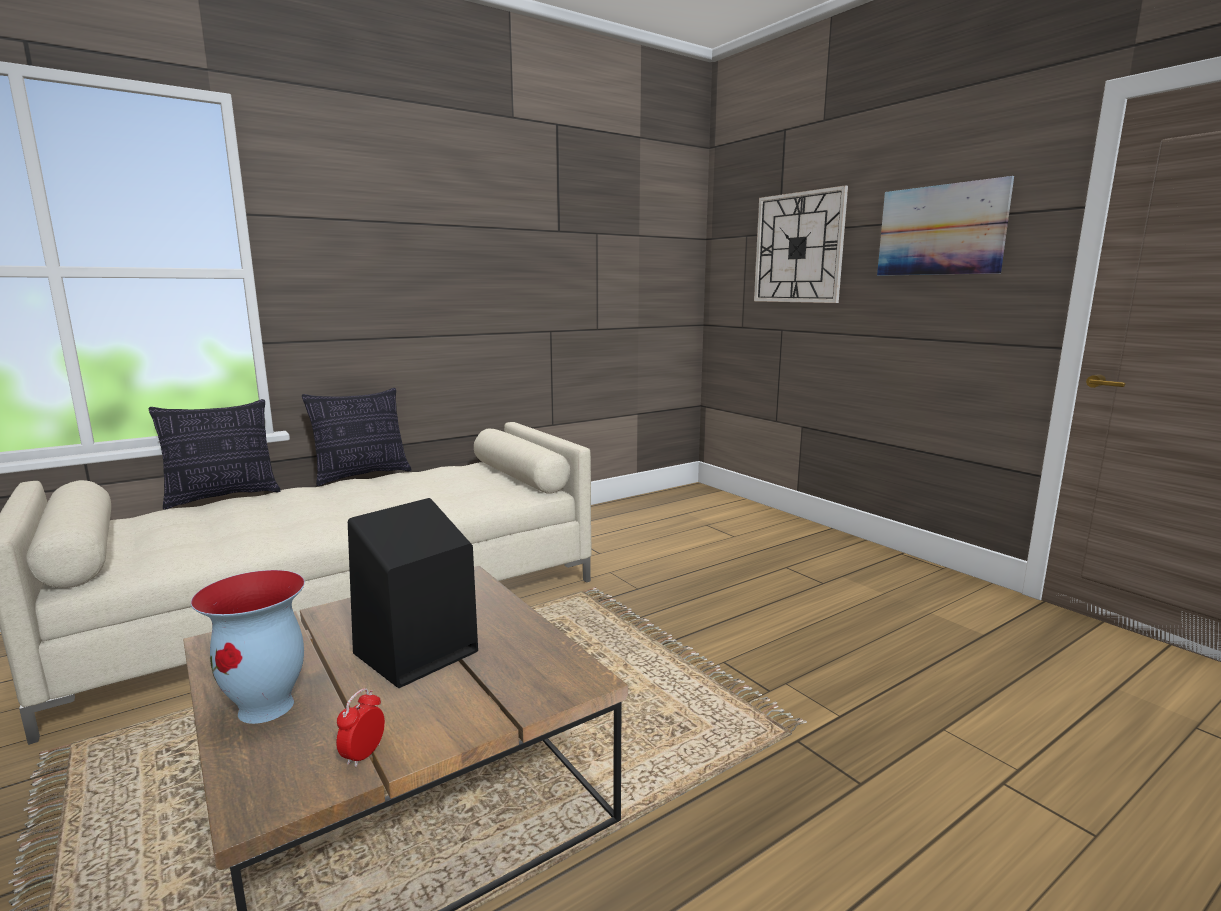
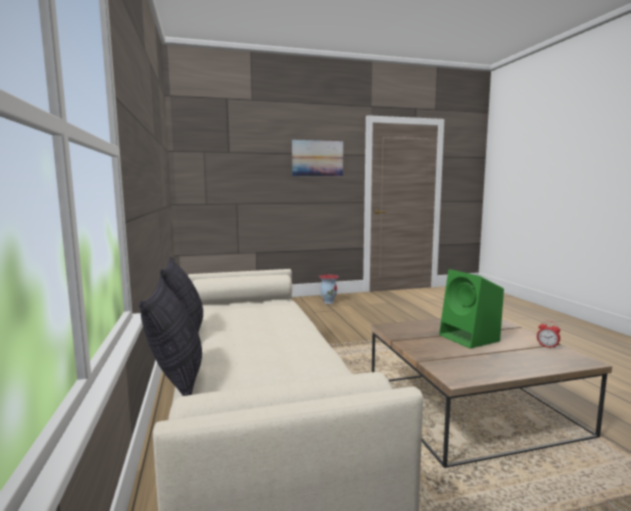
camera: 70 degrees left, 5 degrees down
vase [191,570,305,724] -> vase moved to [319,275,339,304]
black speaker [348,498,478,688] -> green speaker [439,269,504,349]
wall clock [754,185,848,303] -> none

